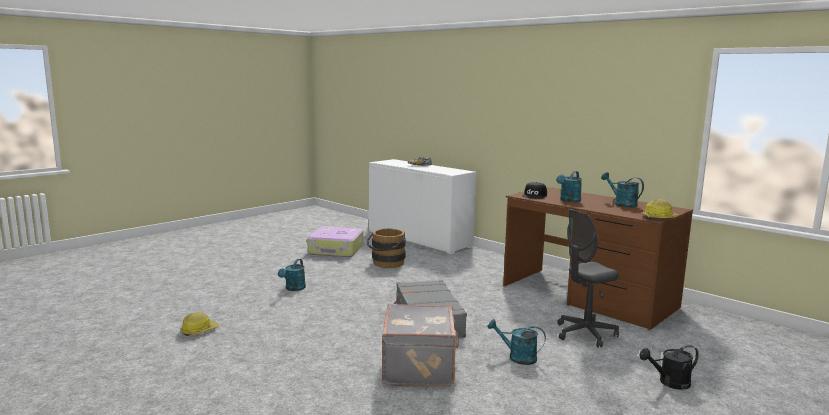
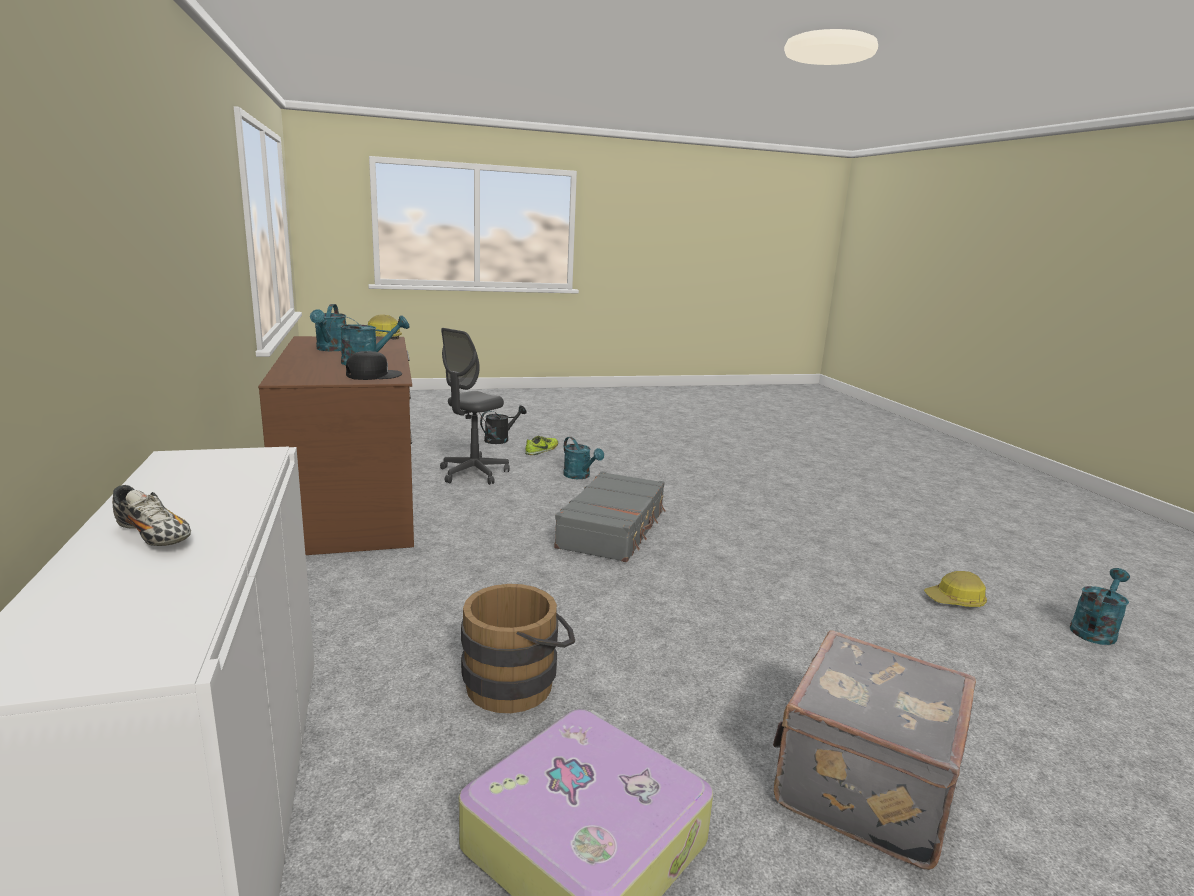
camera: 150 degrees left, 5 degrees up
turquoise watering can [278,259,306,291] -> turquoise watering can moved to [1070,568,1130,645]
grey suitcase [382,304,459,386] -> grey suitcase moved to [773,630,976,870]
grey office chair [558,209,619,348] -> grey office chair turned 120 degrees clockwise [440,328,510,485]
black watering can [639,345,699,390] -> black watering can turned 60 degrees counterclockwise [480,406,527,444]
none -> shoe [525,436,558,455]

